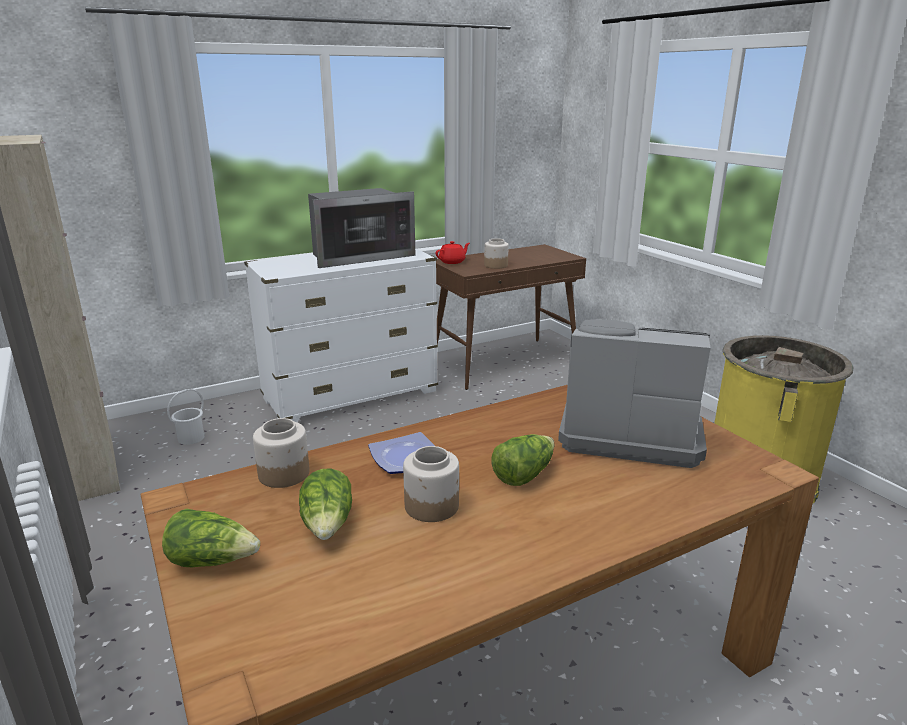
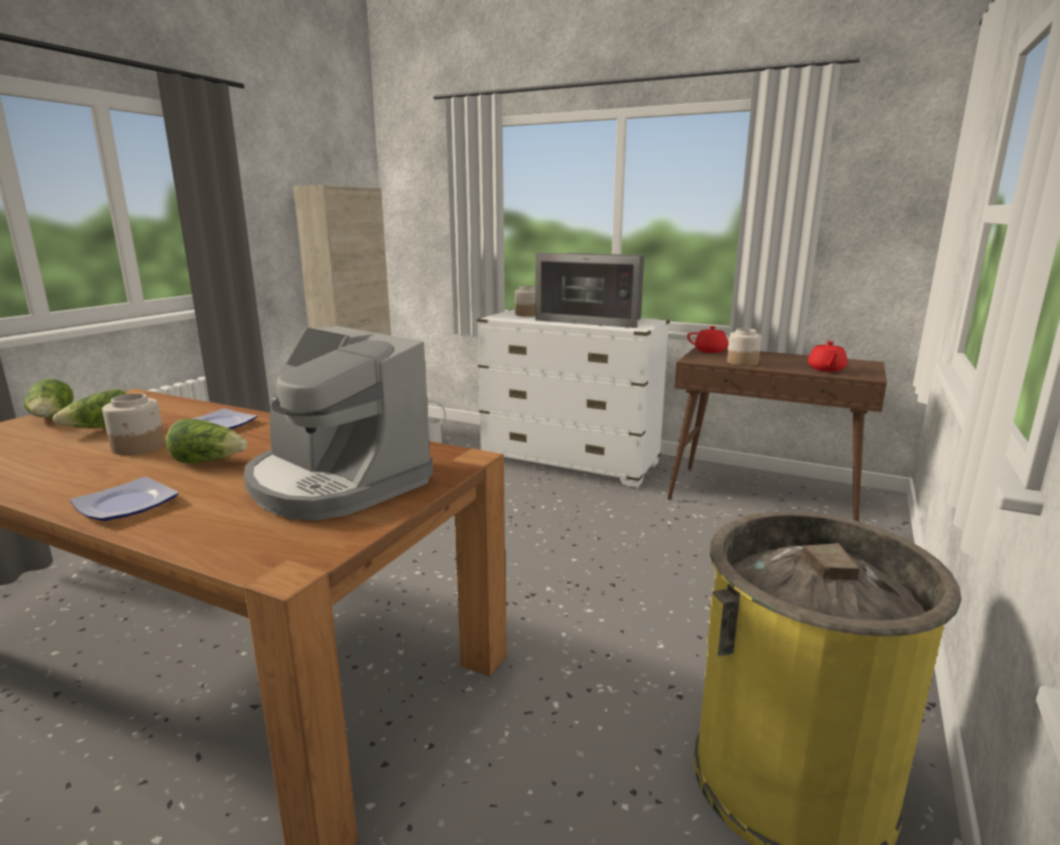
camera: 55 degrees right, 5 degrees down
jar [253,418,310,488] -> jar moved to [515,286,535,317]
coffee machine [558,319,711,468] -> coffee machine turned 150 degrees clockwise [244,326,433,521]
none -> plate [70,477,179,521]
none -> red teapot [808,341,848,372]

